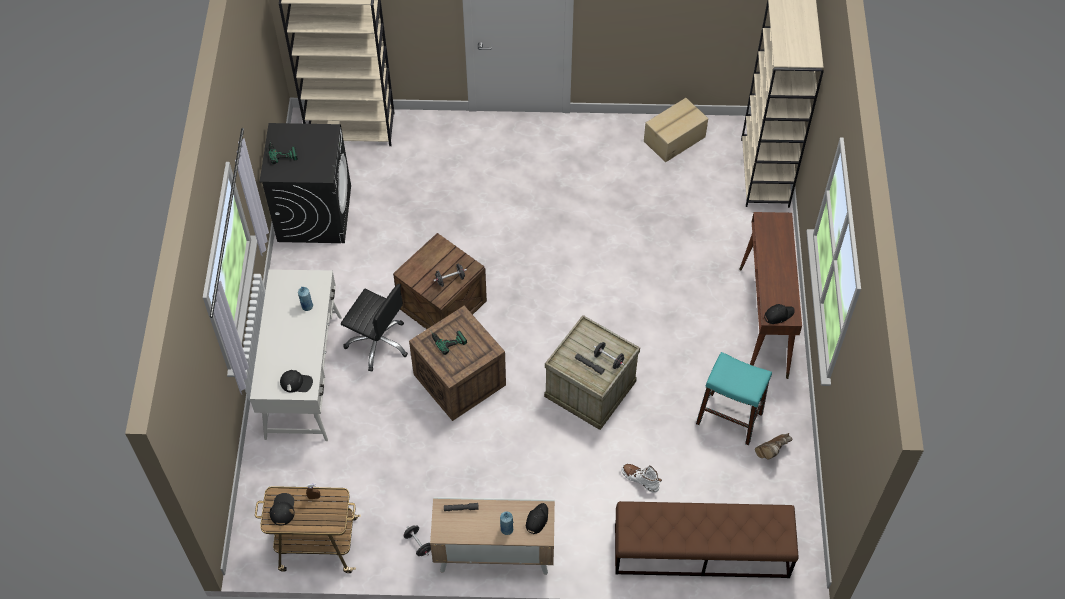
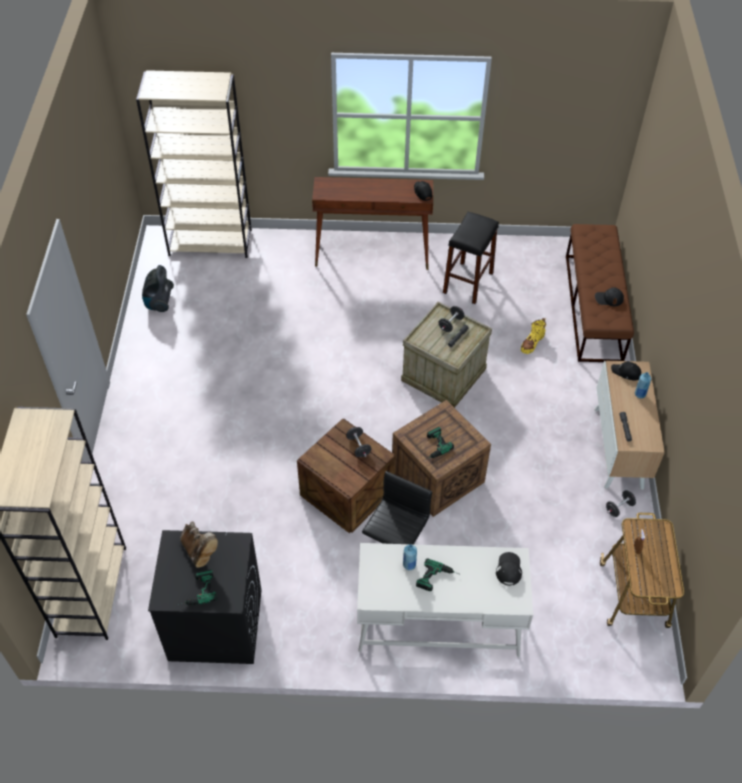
camera: 90 degrees left, 5 degrees down
black cap [269,493,295,526] -> black cap moved to [595,287,624,306]
white boot [621,464,662,493] -> yellow boot [521,318,546,354]
cardboard box [644,98,708,162] -> vacuum cleaner [142,265,174,312]
turquoise stool [696,352,772,445] -> black stool [443,212,499,304]
brown boot [755,433,793,459] -> brown boot moved to [180,522,218,568]
none -> power drill [416,558,458,591]

